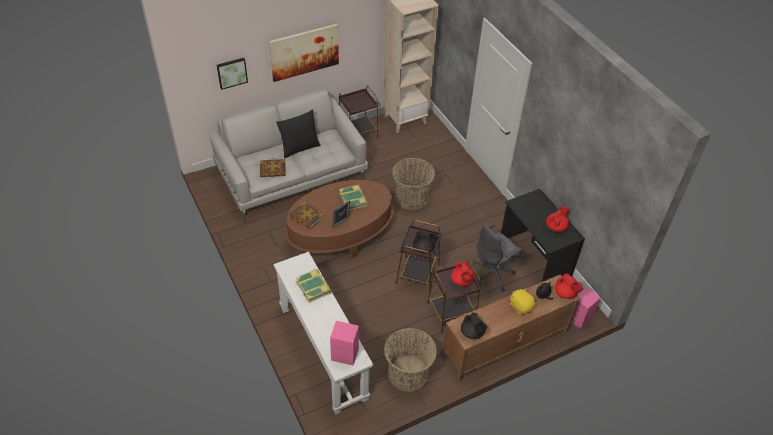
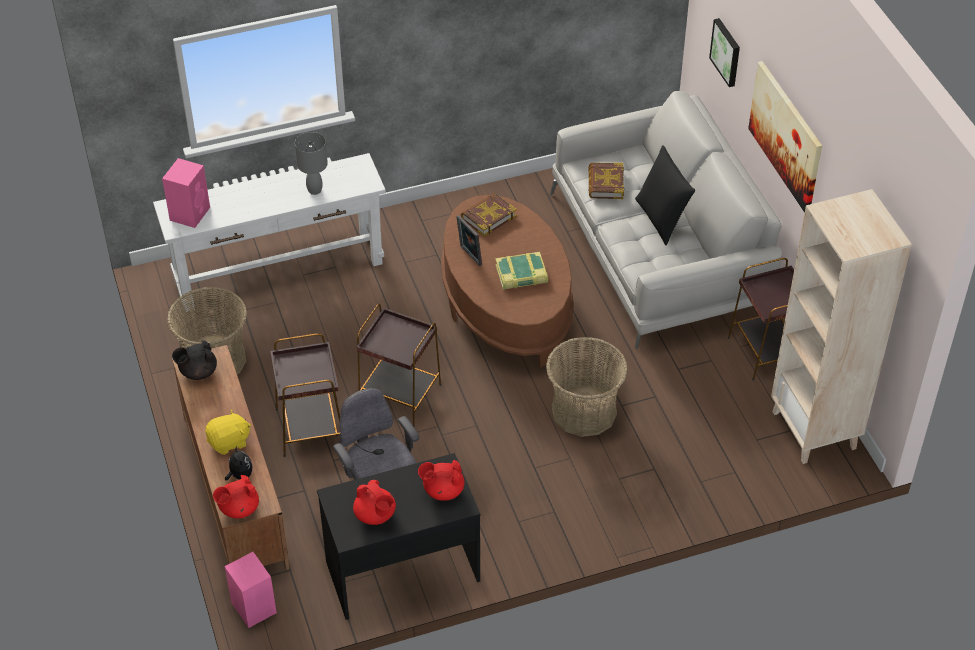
camera: 100 degrees right, 0 degrees up
book [296,269,331,303] -> grey table lamp [295,132,328,195]
black teapot [413,230,438,254] -> none
red teapot [451,262,475,286] -> red teapot moved to [418,460,465,501]

